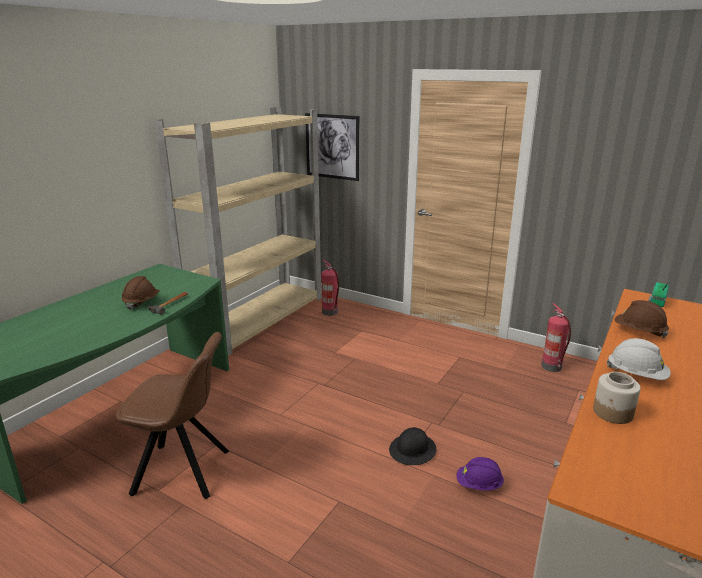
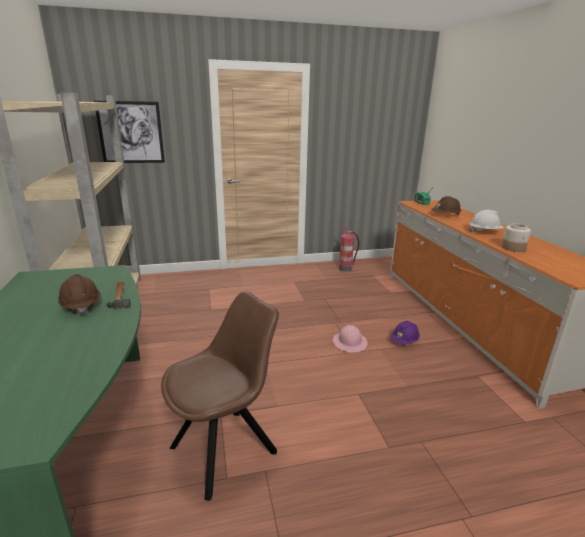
camera: 45 degrees left, 0 degrees up
fire extinguisher [321,260,339,316] -> none
black hard hat [389,427,437,465] -> pink hard hat [333,325,368,353]

